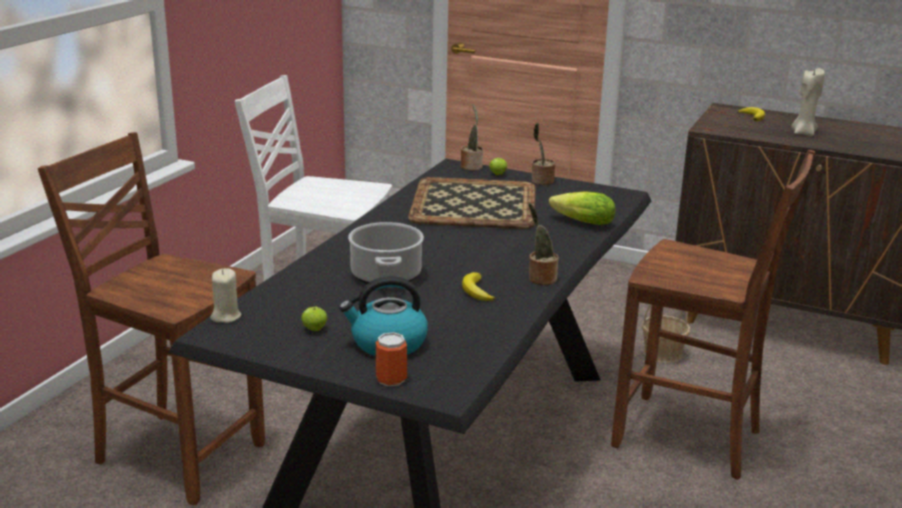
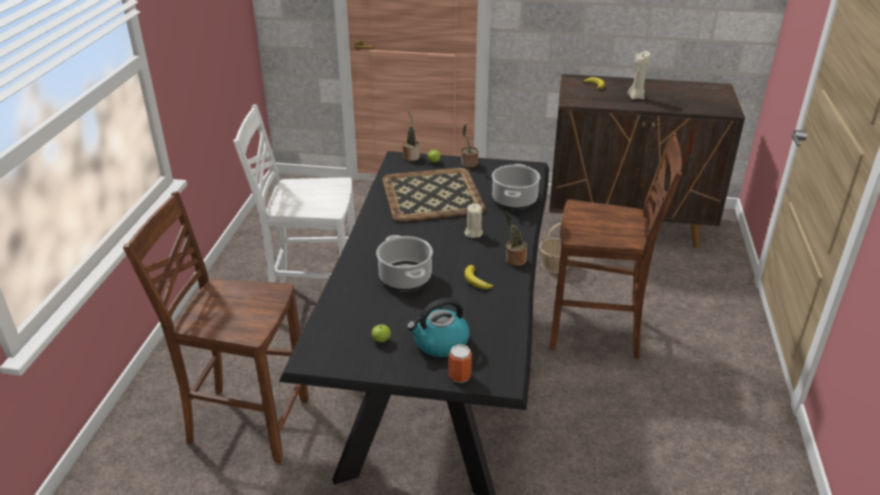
camera: 15 degrees left, 10 degrees up
beige candle [211,269,241,323] -> beige candle moved to [464,204,483,238]
lettuce [549,191,616,225] -> cooking pot [492,164,540,209]

